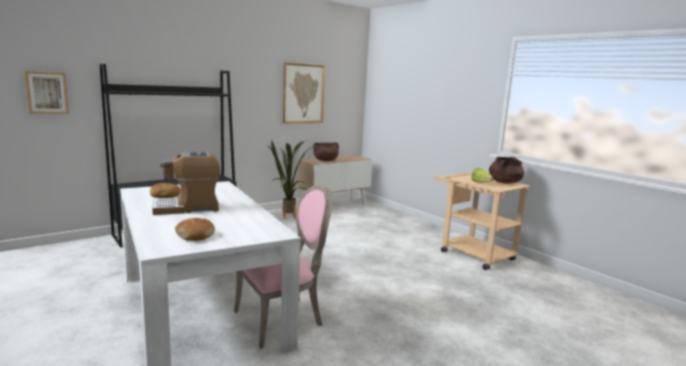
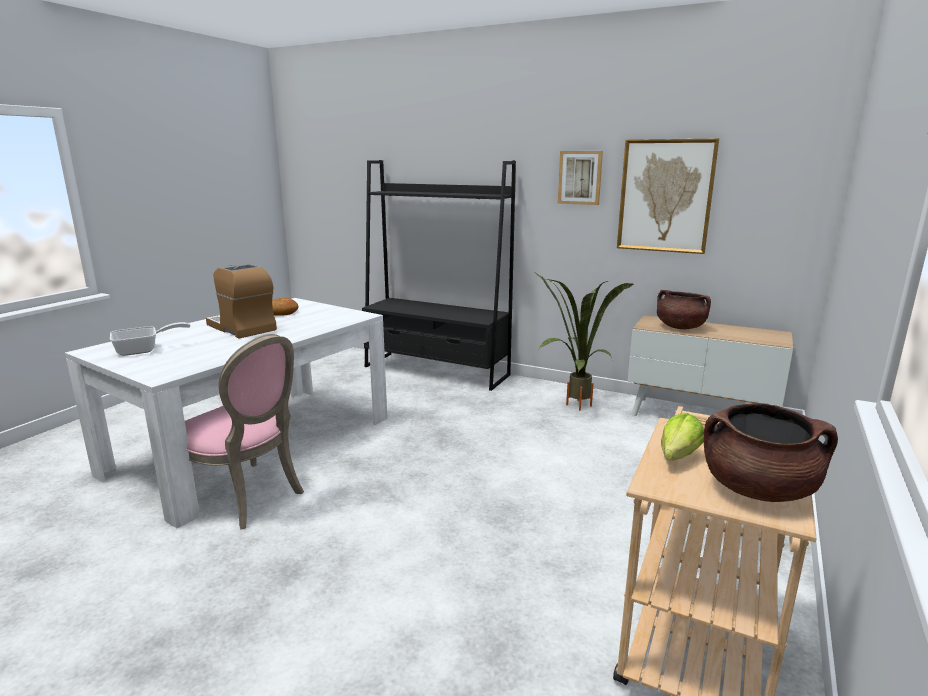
camera: 65 degrees right, 5 degrees up
picture [24,71,69,114] -> picture moved to [558,151,603,205]
bread [175,218,215,241] -> frying pan [110,322,190,356]

